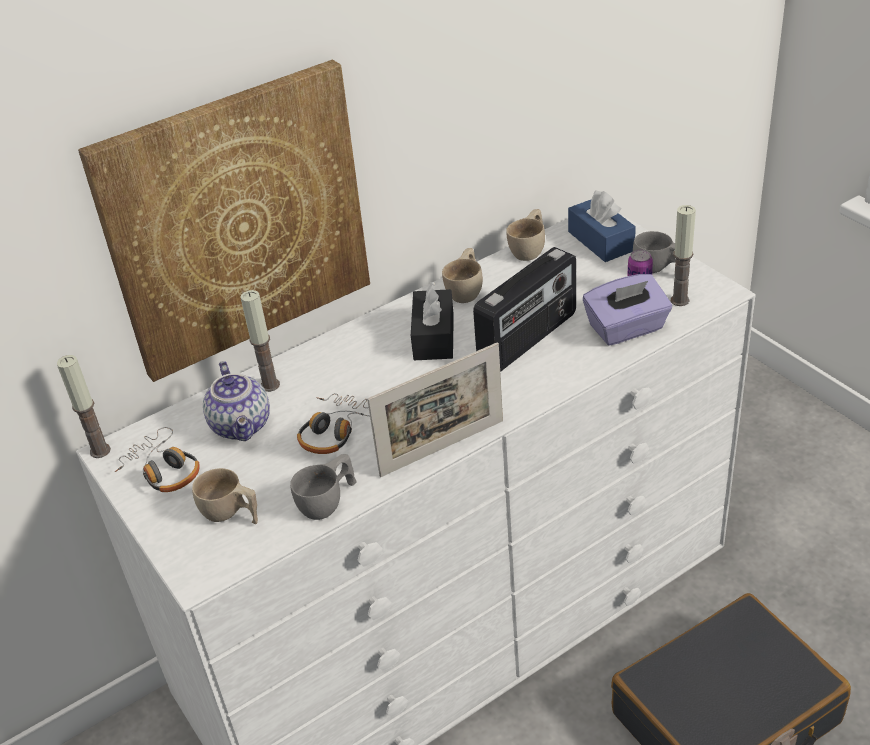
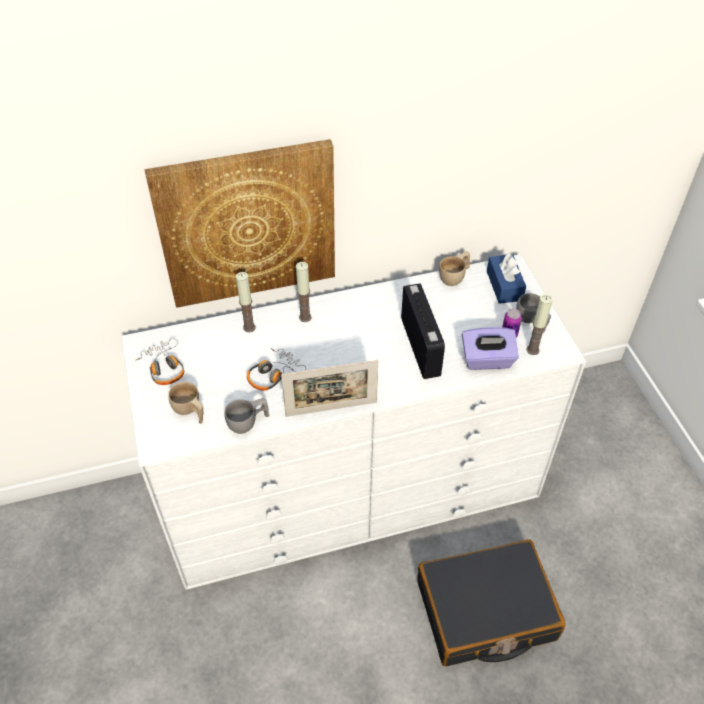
camera: 15 degrees right, 10 degrees up
candle [57,355,111,458] -> candle moved to [296,262,312,322]
teapot [203,361,270,441] -> none
black tissue box [411,283,454,360] -> none
beige cup [442,248,483,303] -> none
radio [473,247,576,372] -> radio turned 75 degrees counterclockwise [401,283,445,379]

